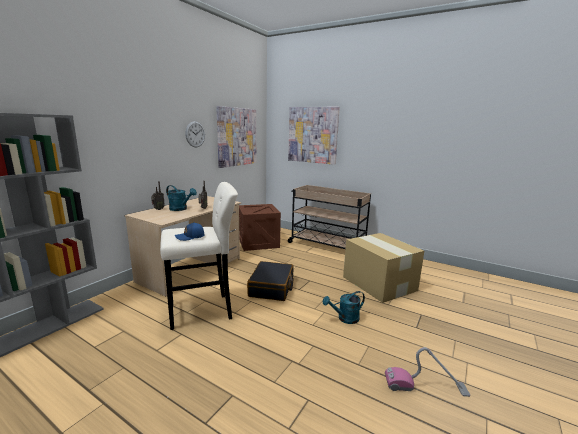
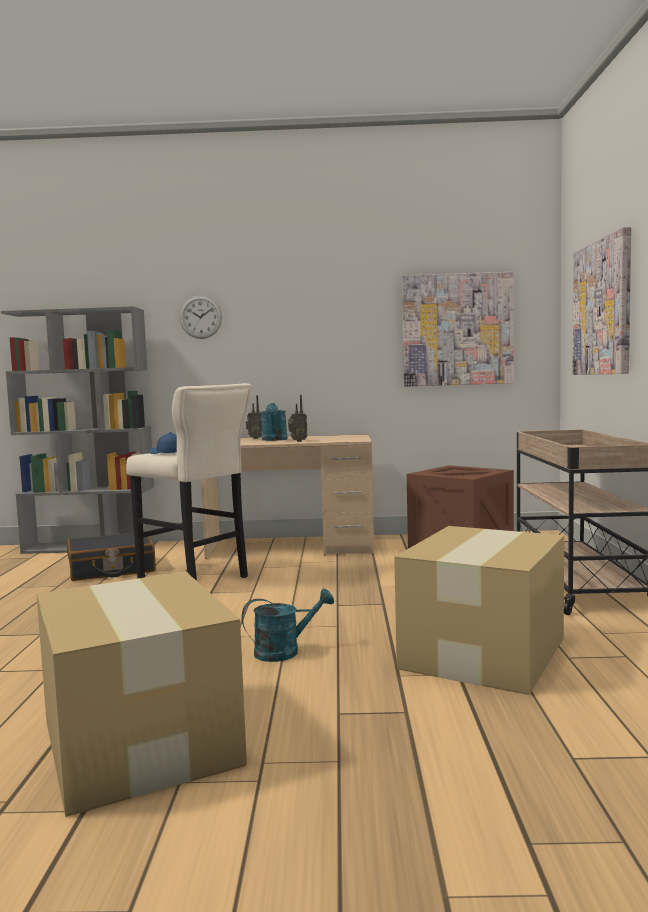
camera: 60 degrees right, 10 degrees down
wall clock [185,121,205,148] -> wall clock moved to [180,296,222,339]
black suitcase [247,261,294,301] -> black suitcase moved to [67,533,156,581]
turquoise watering can [323,291,365,324] -> turquoise watering can turned 120 degrees clockwise [242,588,334,662]
vacuum cleaner [385,347,470,397] -> cardboard box [36,571,247,817]

